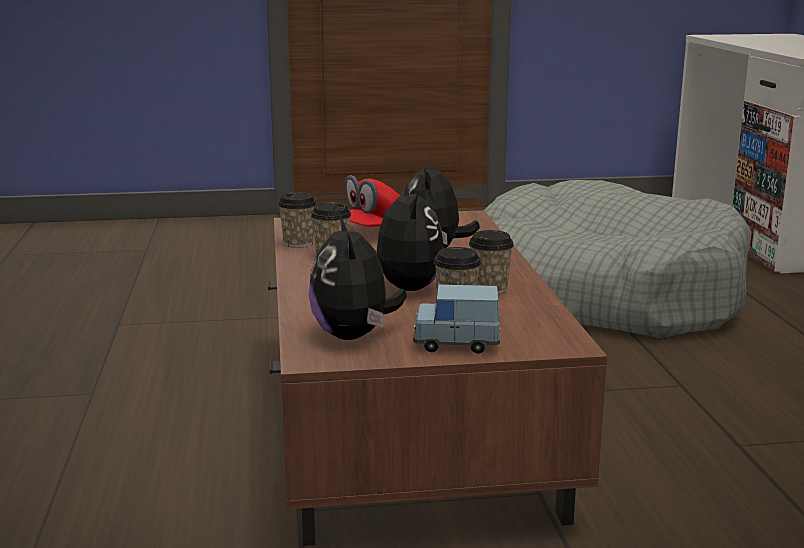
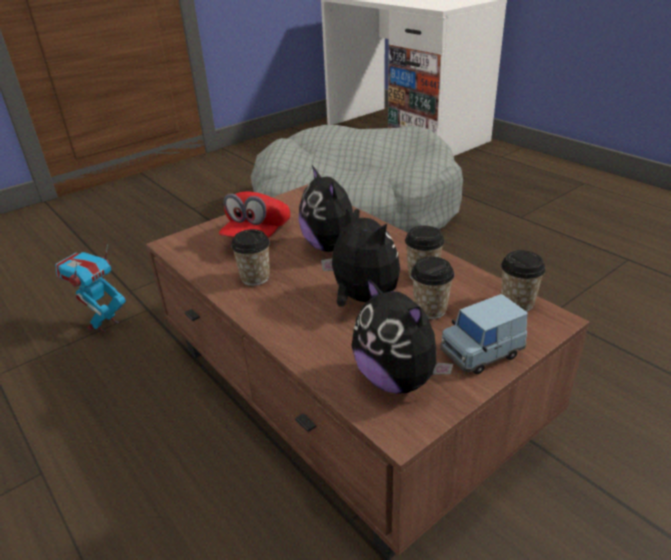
camera: 30 degrees left, 15 degrees up
cup [278,192,317,248] -> cup moved to [501,250,546,312]
none -> toy robot [55,244,126,333]

